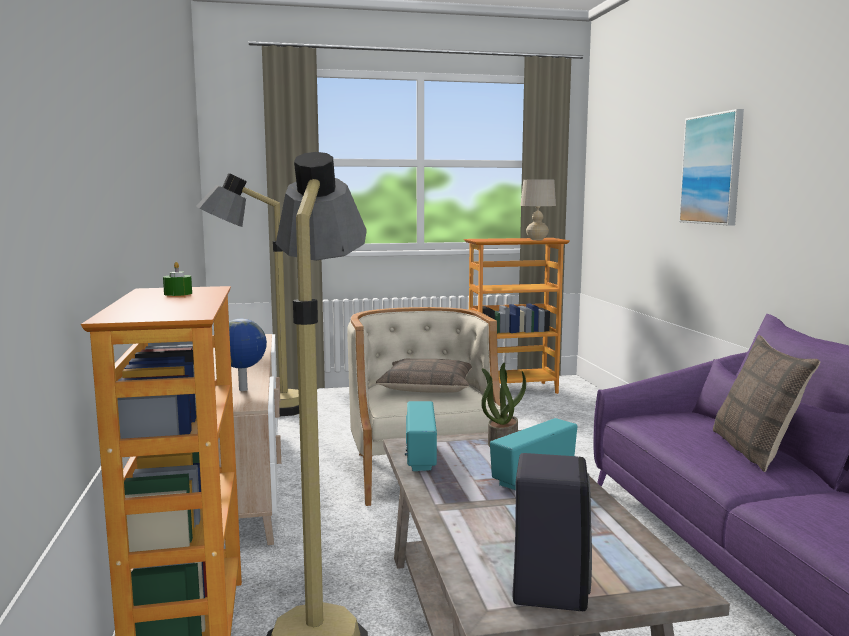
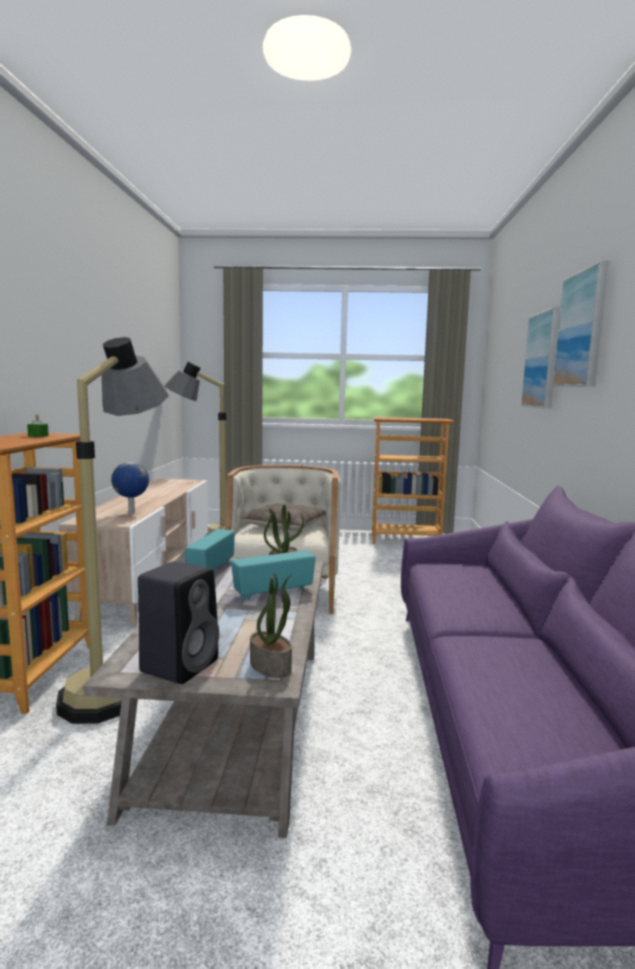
camera: 15 degrees right, 0 degrees up
beige table lamp [520,179,556,240] -> none
pillow [713,335,820,472] -> none
none -> potted plant [250,573,292,678]
none -> picture [553,261,608,387]

